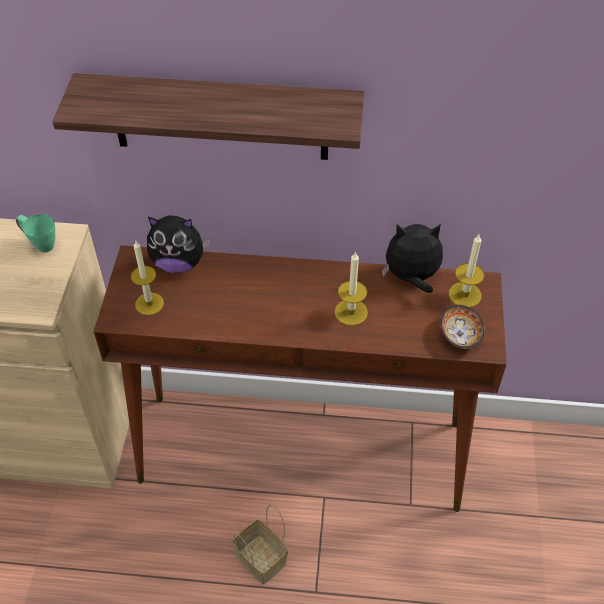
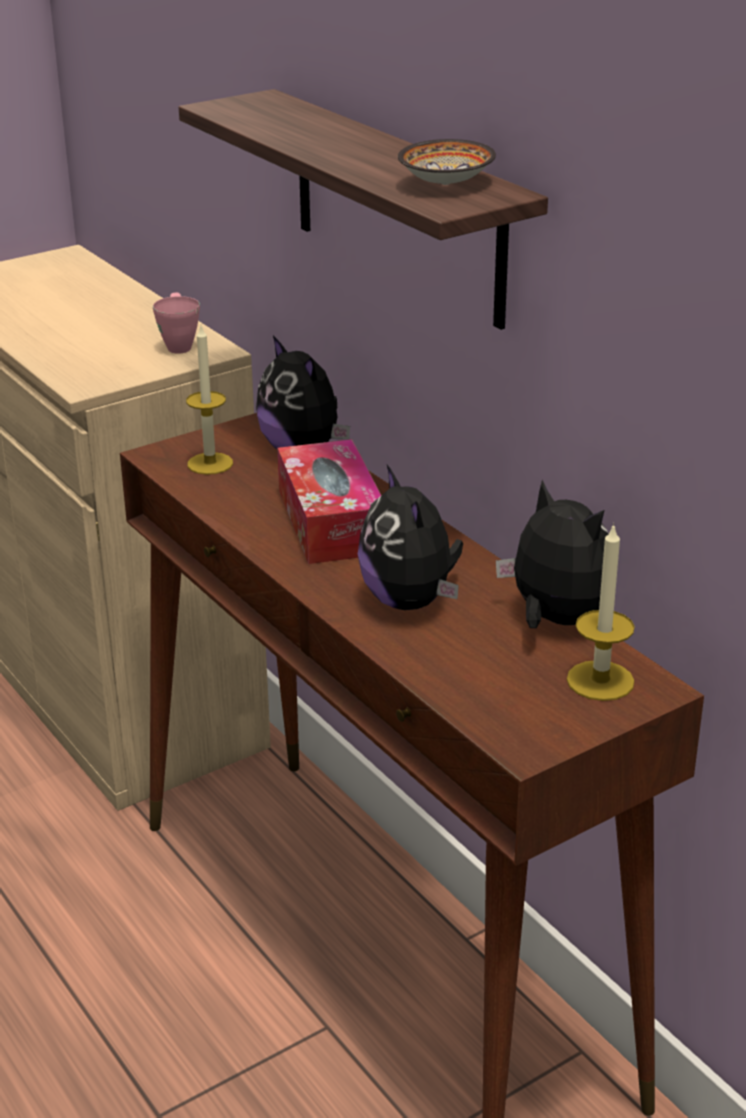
camera: 50 degrees right, 20 degrees down
green mug [16,214,55,253] -> pink mug [153,292,200,354]
basket [232,504,288,585] -> none
candle [334,251,368,326] -> plush toy [358,465,463,610]
bowl [440,305,485,349] -> bowl moved to [398,139,496,185]
none -> tissue box [277,439,381,564]

